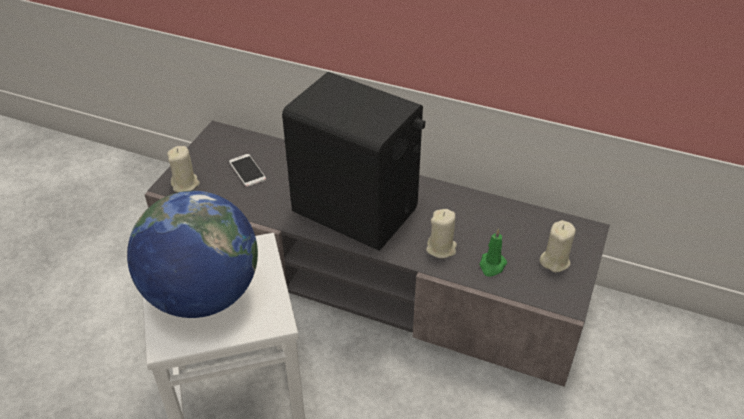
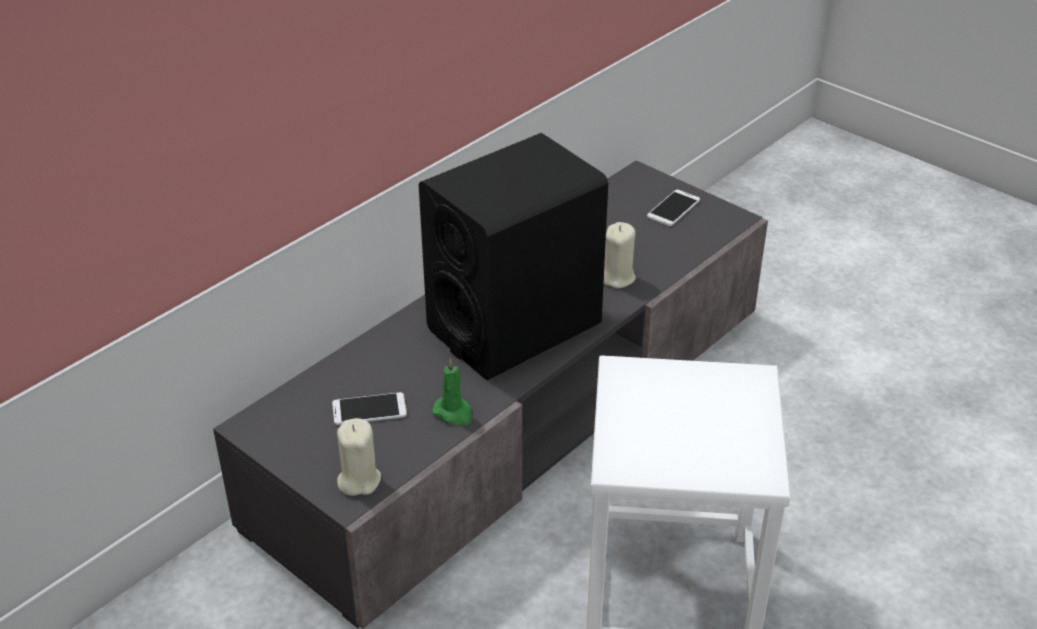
camera: 70 degrees left, 5 degrees down
globe [127,191,258,318] -> none
green candle [479,228,507,277] -> green candle moved to [432,357,472,425]
beige candle [540,220,576,273] -> phone [647,190,700,226]

